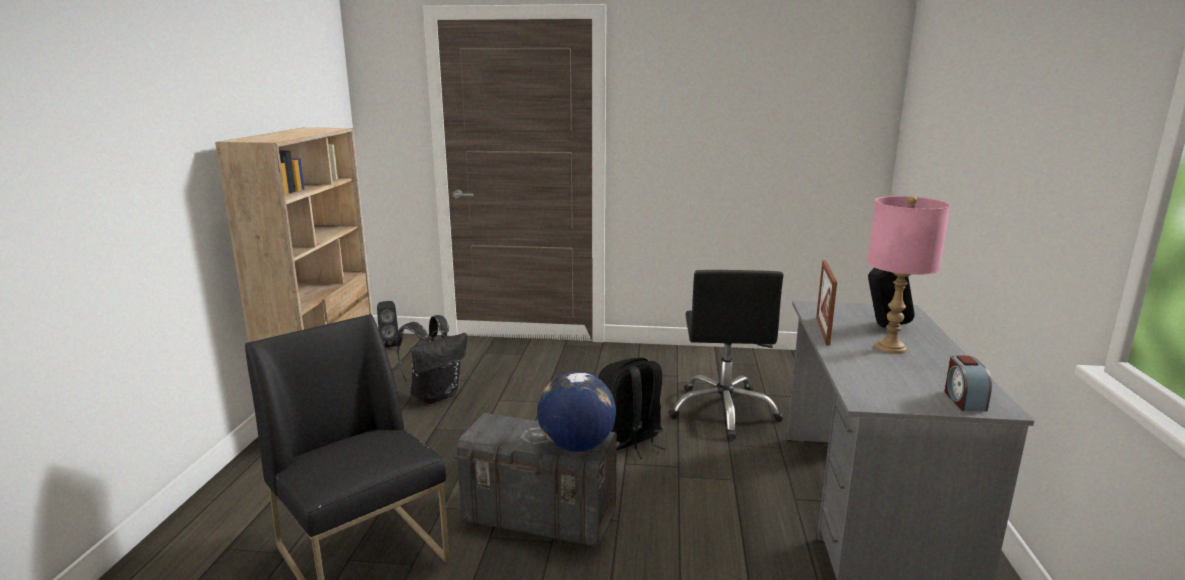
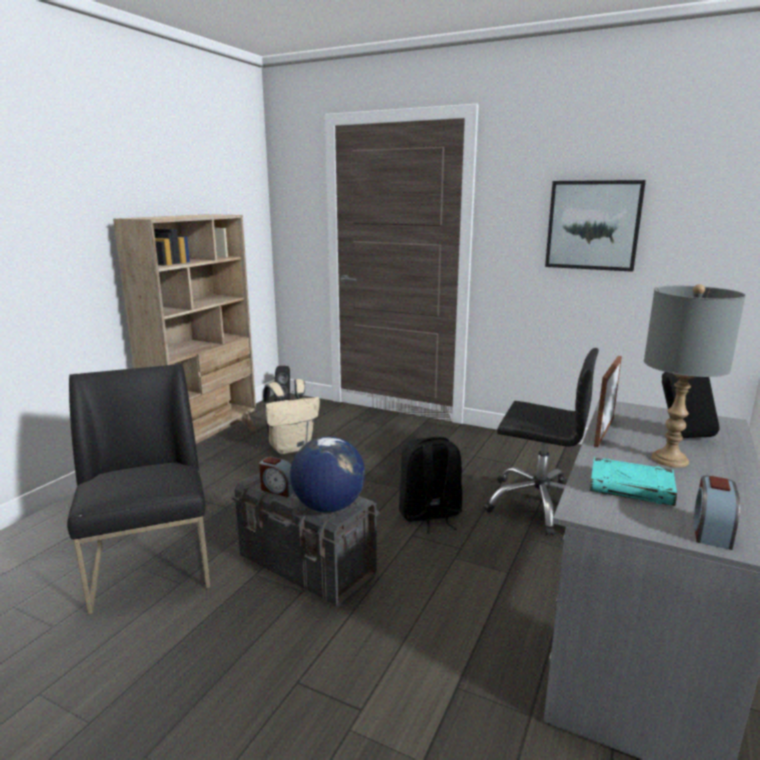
camera: 20 degrees right, 0 degrees up
black backpack [396,315,467,404] -> beige backpack [263,379,320,454]
black office chair [669,270,783,439] -> black office chair turned 90 degrees counterclockwise [484,348,599,536]
pink table lamp [867,196,950,354] -> grey table lamp [644,284,746,468]
none -> alarm clock [259,457,294,497]
none -> picture [545,180,646,272]
none -> turquoise book [590,457,677,506]

